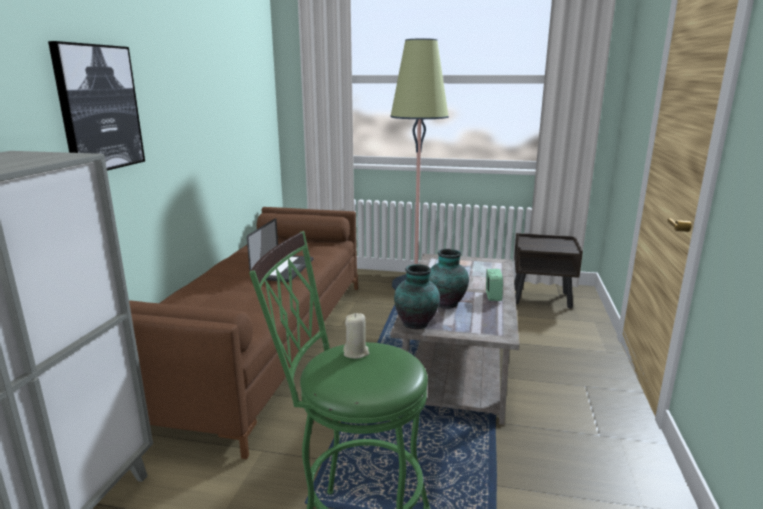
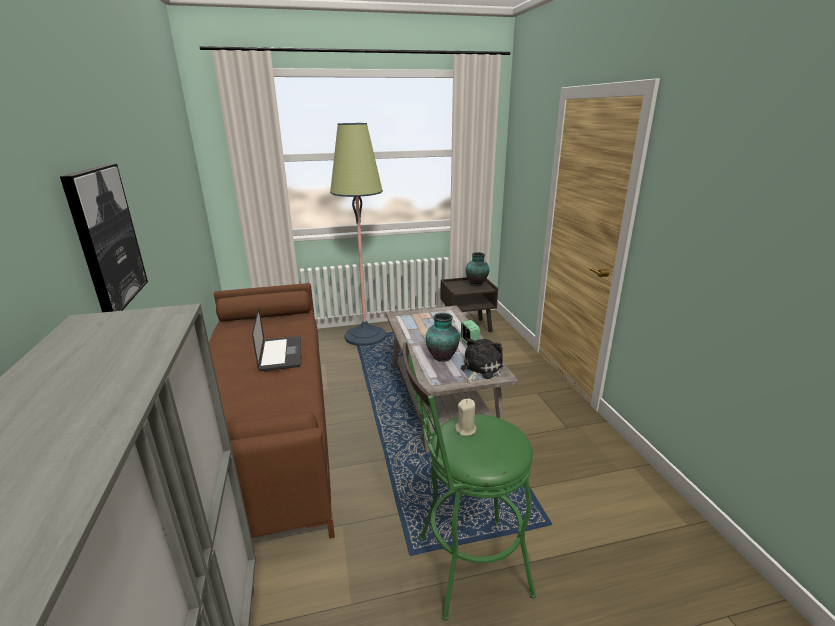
camera: 25 degrees left, 5 degrees up
vase [394,264,440,329] -> vase moved to [466,252,489,286]
none -> plush toy [461,338,503,383]

